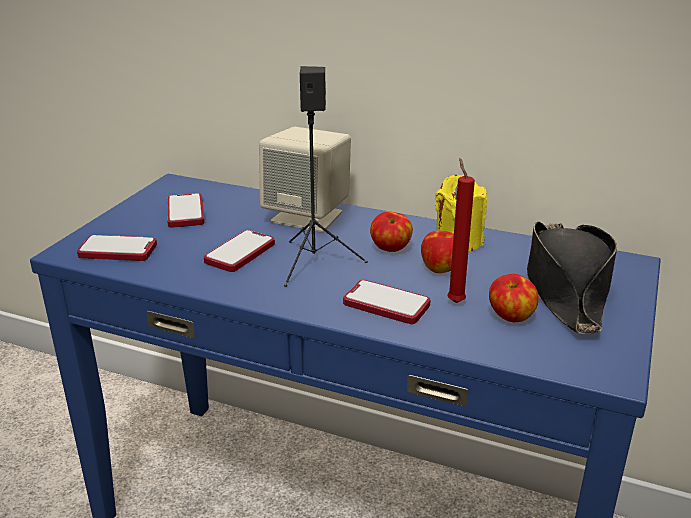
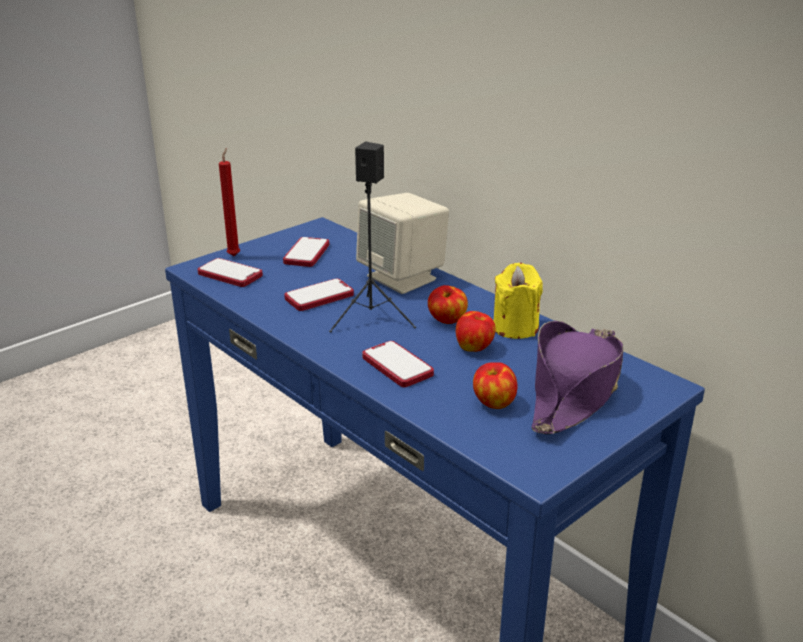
camera: 25 degrees right, 0 degrees up
red candle [447,158,475,303] -> red candle moved to [219,148,240,256]
black hat [527,222,617,334] -> purple hat [531,321,623,434]

